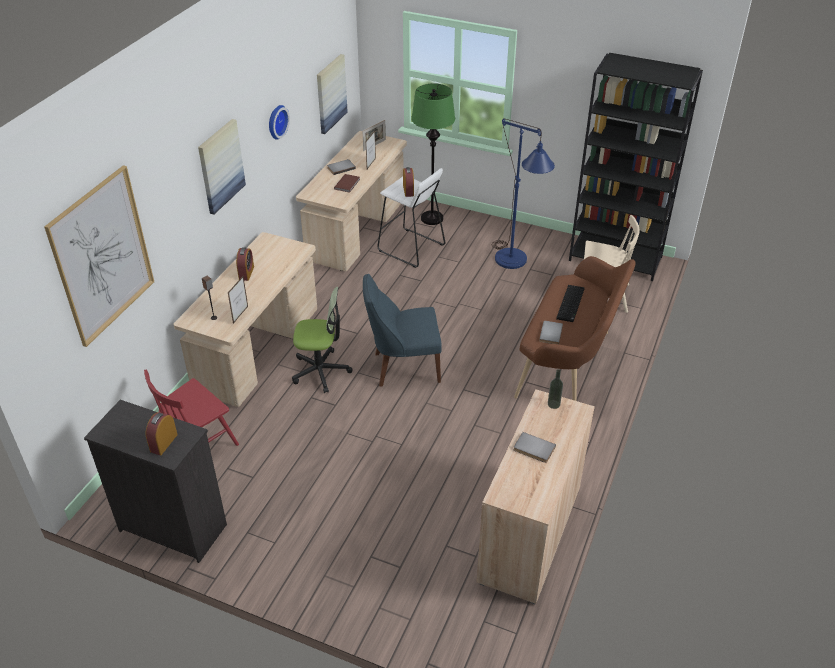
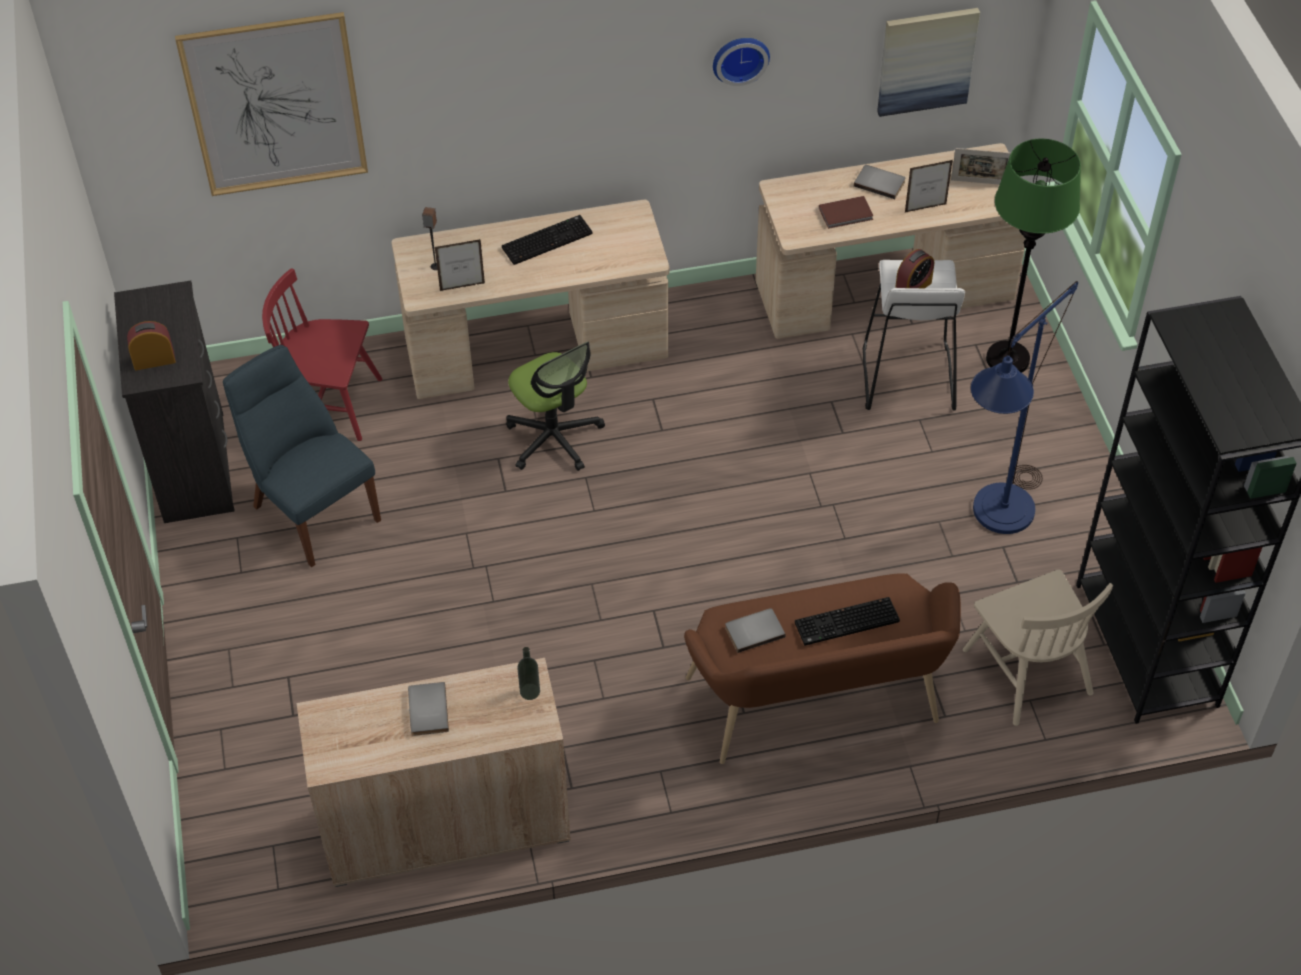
camera: 55 degrees right, 10 degrees up
picture [198,119,246,215] -> none
alarm clock [236,247,254,281] -> keyboard [502,215,592,265]
blue chair [363,274,442,387] -> blue chair moved to [223,345,381,567]

